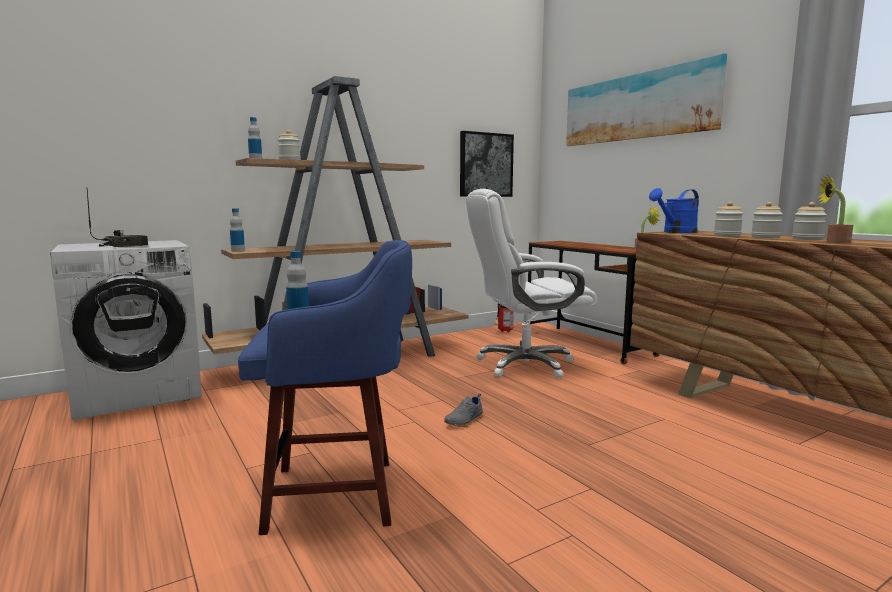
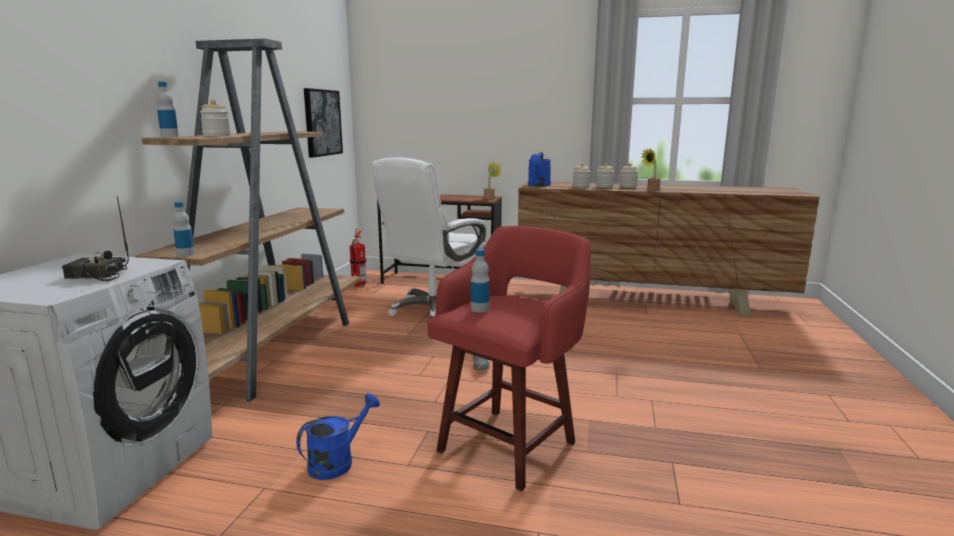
camera: 45 degrees left, 5 degrees up
radio [87,189,148,247] -> radio turned 90 degrees counterclockwise [62,196,129,281]
blue stool [238,240,412,535] -> red stool [427,226,591,491]
picture [566,53,727,146] -> none
none -> blue watering can [296,393,380,480]

